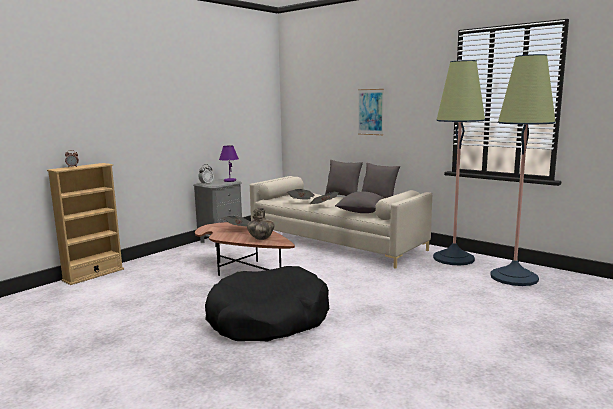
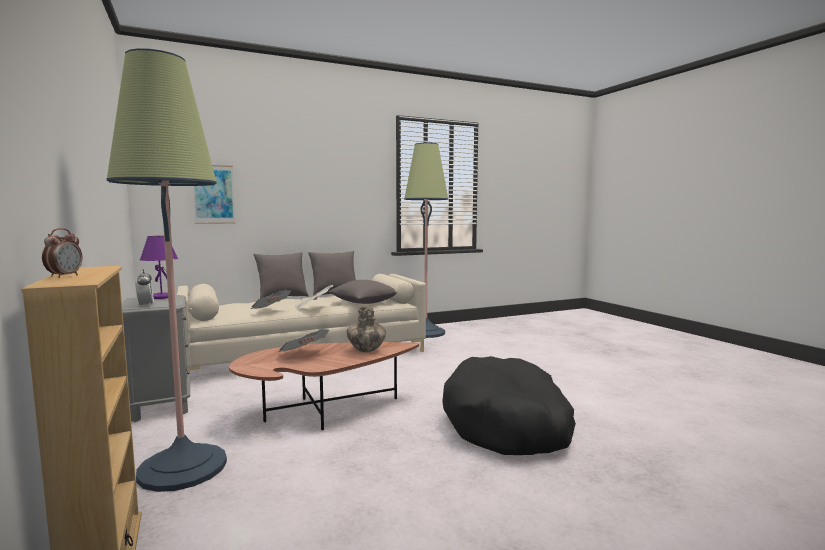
camera: 65 degrees left, 5 degrees down
picture [358,89,384,135] -> picture moved to [193,165,235,224]
floor lamp [490,54,556,286] -> floor lamp moved to [107,48,227,492]

